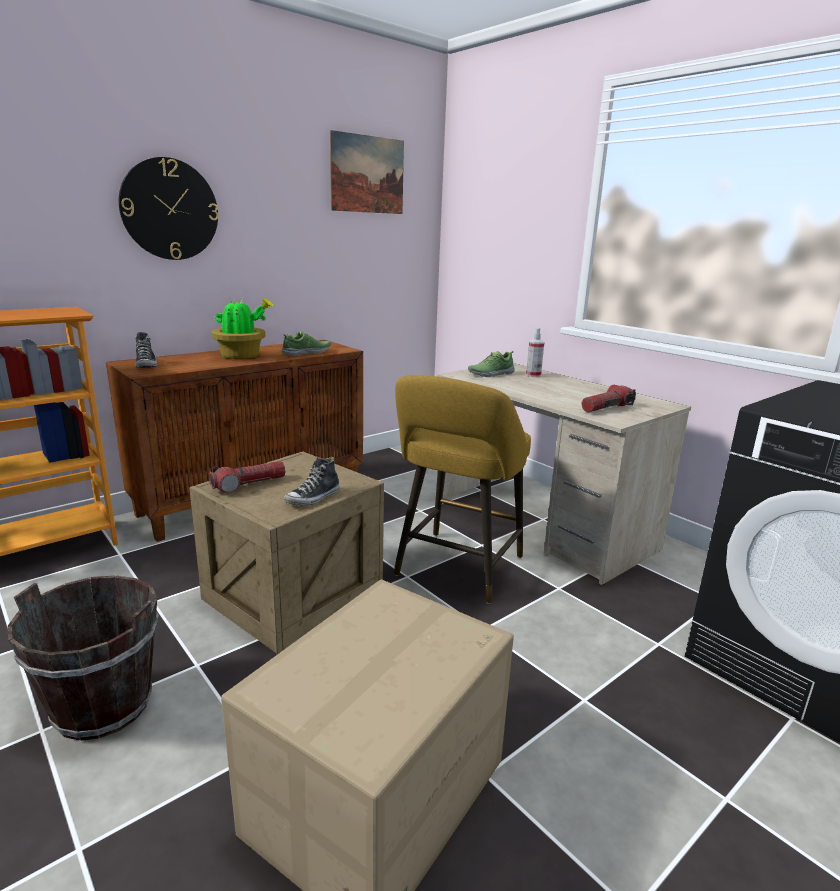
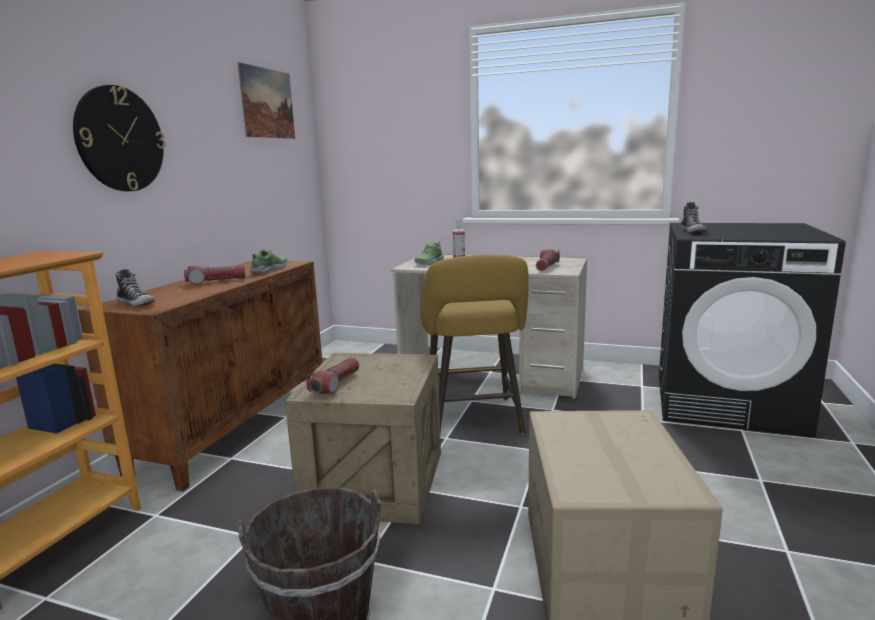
camera: 30 degrees left, 5 degrees down
potted plant [212,297,274,359] -> flashlight [184,265,245,285]
shoe [284,457,340,505] -> shoe moved to [681,202,707,233]

